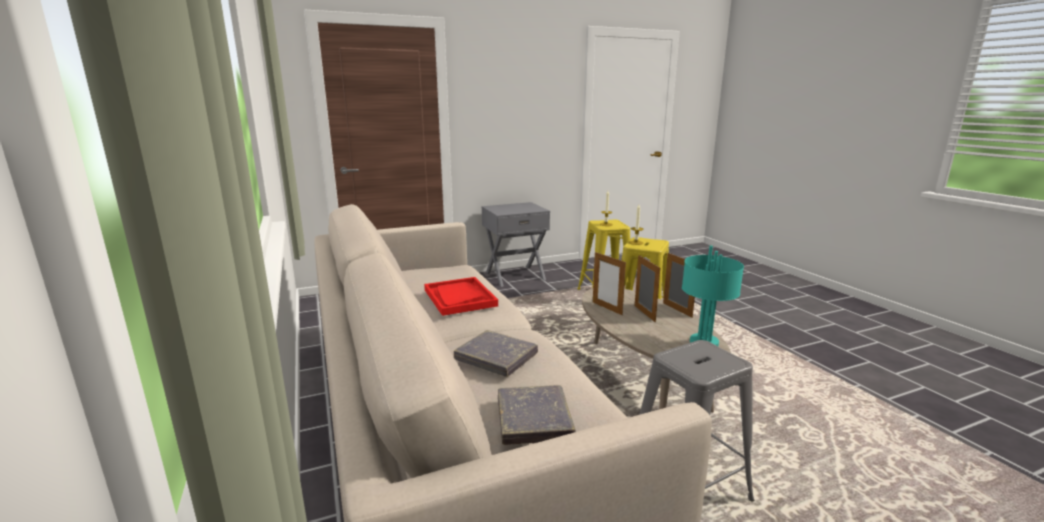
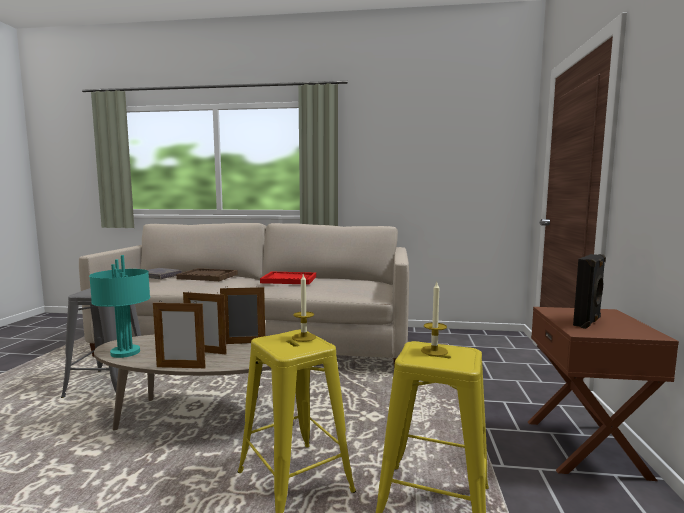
camera: 120 degrees right, 10 degrees down
grey book [454,330,538,377] -> brown tray [176,268,238,281]
grey nightstand [482,202,550,287] -> brown nightstand [528,307,679,481]
none -> black speaker [573,254,606,329]

